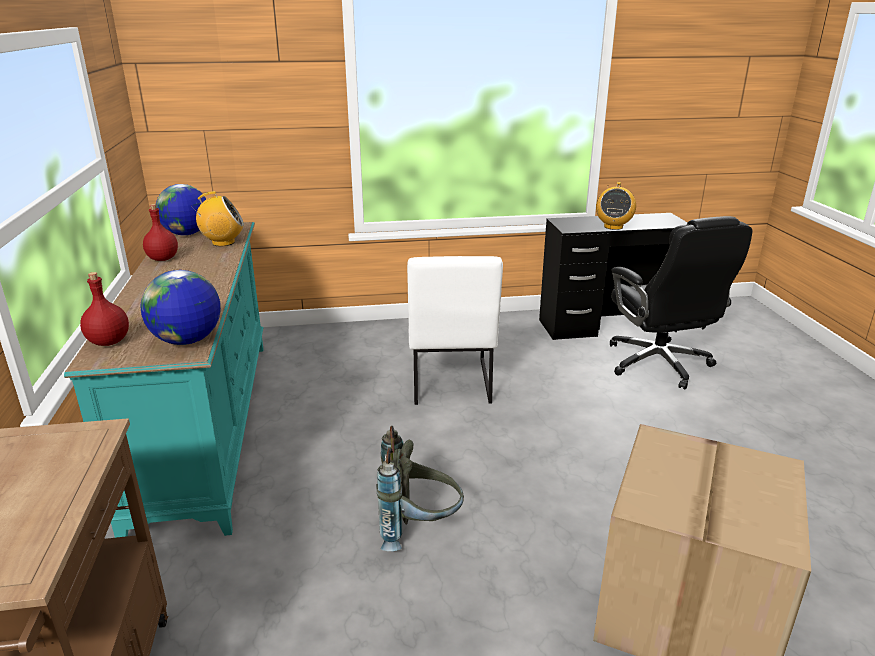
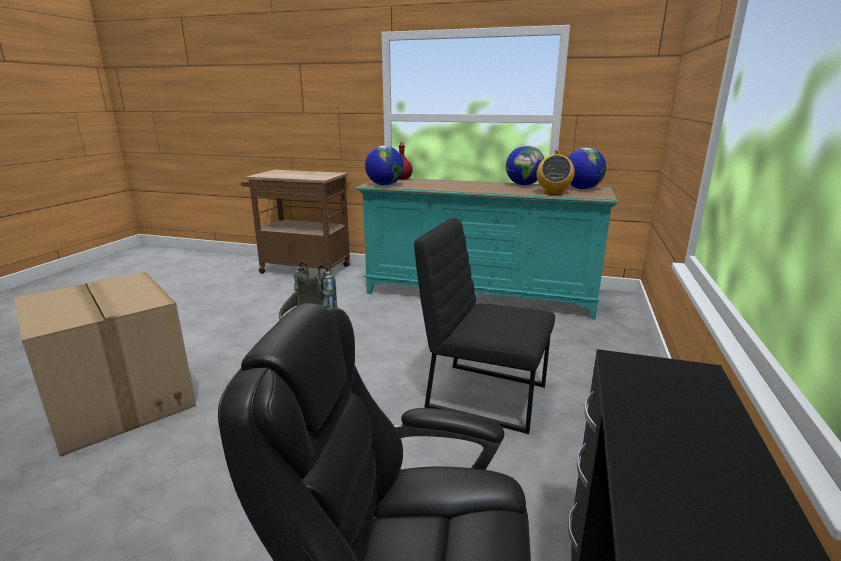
camera: 115 degrees right, 5 degrees down
red bottle [143,204,178,261] -> globe [506,146,544,186]
white chair [407,256,503,405] -> black chair [414,218,555,434]
radio [596,182,636,230] -> none

